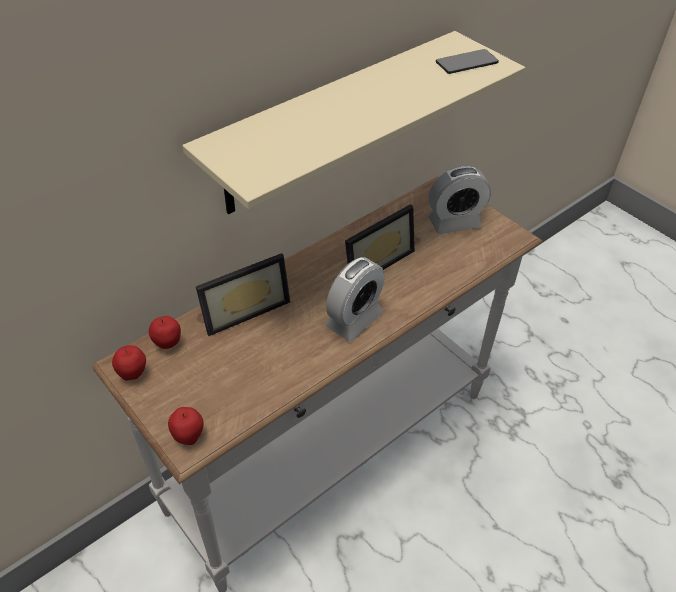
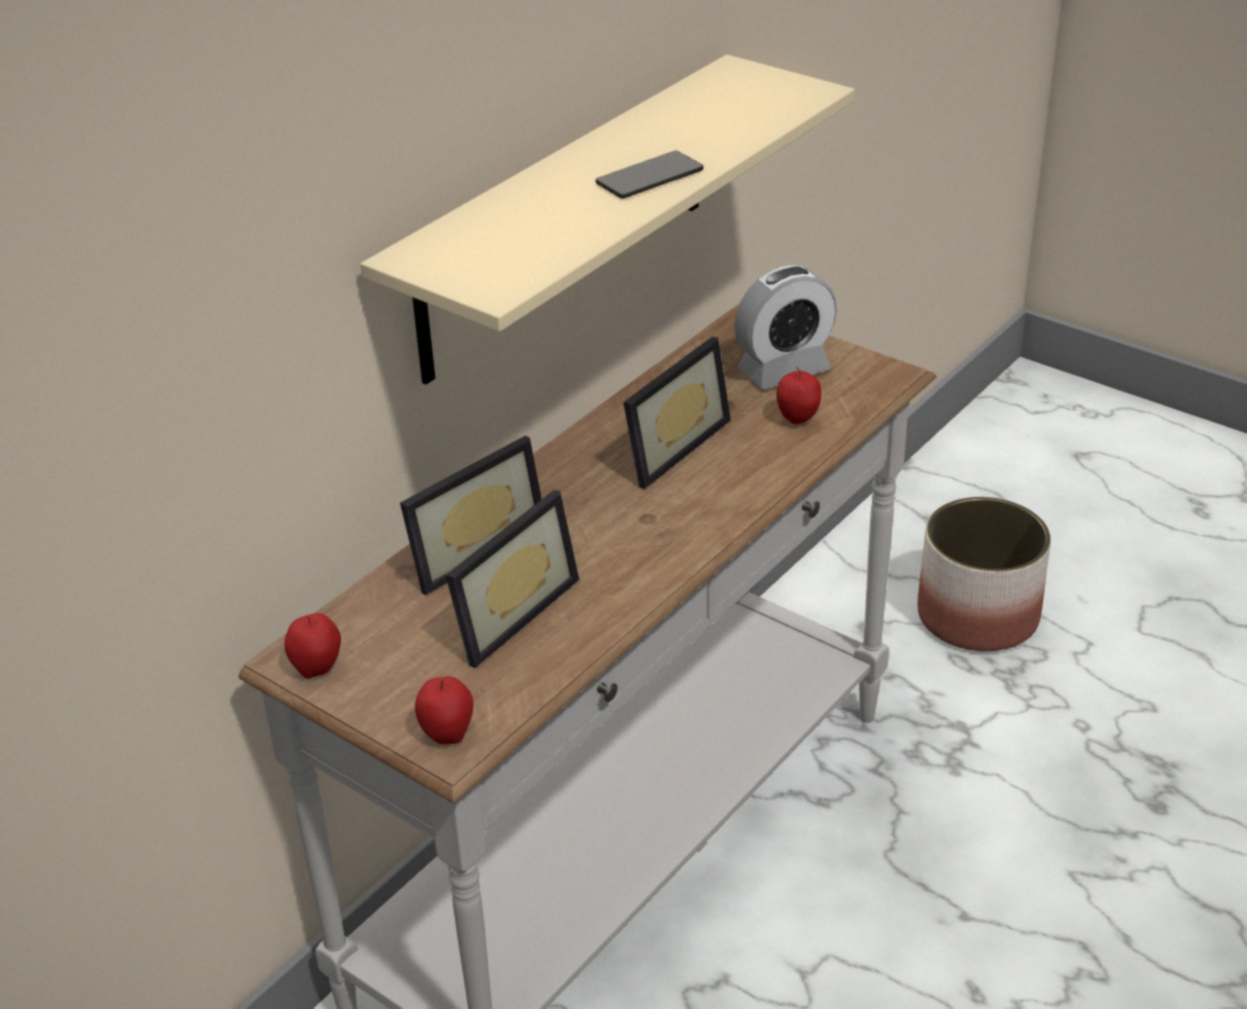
camera: 10 degrees left, 10 degrees down
apple [149,316,181,349] -> apple moved to [777,367,821,424]
alarm clock [325,257,384,341] -> none
phone [436,49,499,74] -> phone moved to [596,151,703,199]
none -> picture frame [446,490,579,668]
none -> planter [918,497,1051,651]

